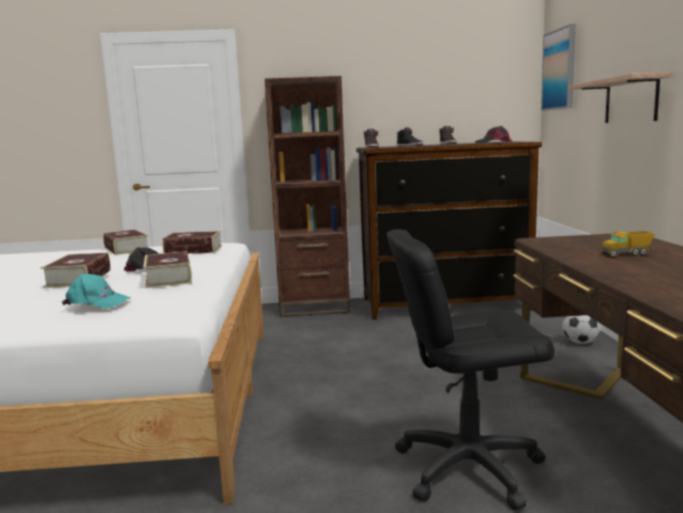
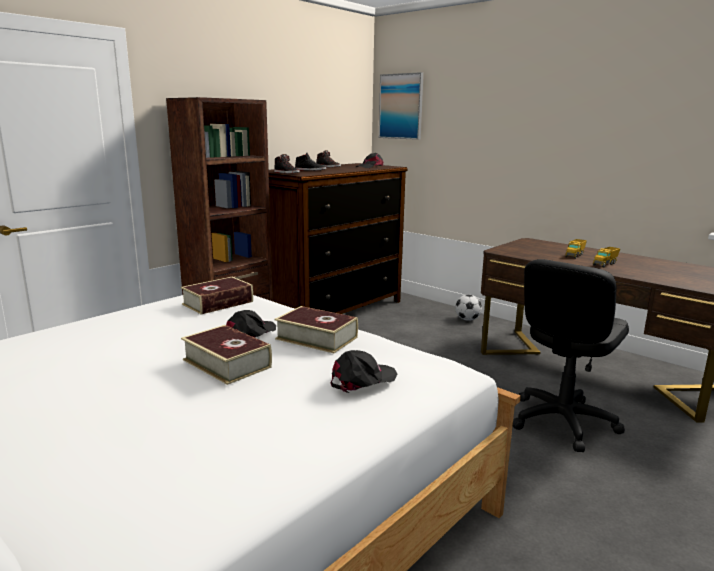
camera: 45 degrees left, 5 degrees up
turquoise cap [62,274,131,308] -> black cap [331,350,397,393]
book [103,229,149,255] -> none
shelf [568,72,671,123] -> none
none -> toy truck [593,247,620,267]

